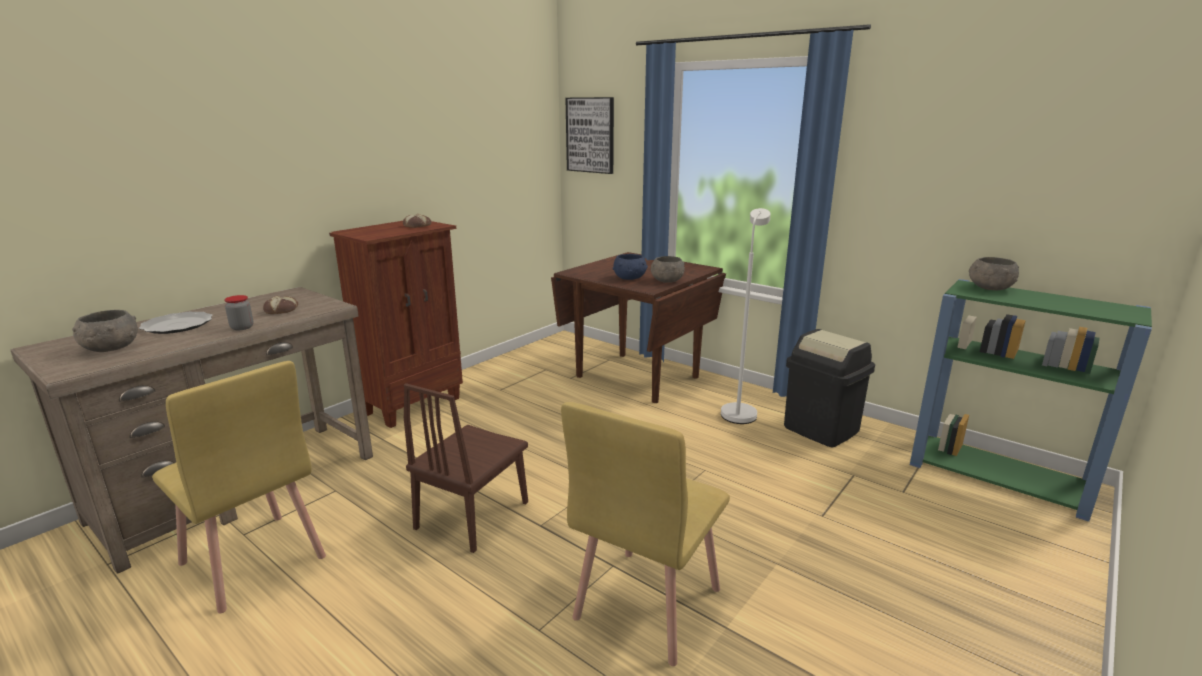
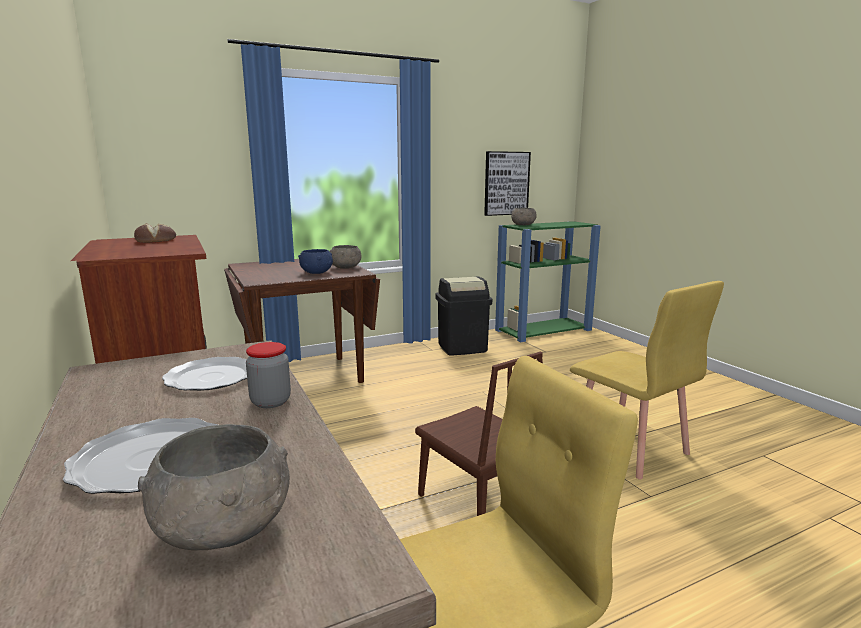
camera: 65 degrees left, 5 degrees down
bread [263,296,298,314] -> plate [162,357,247,391]
picture [565,97,614,174] -> picture moved to [484,151,531,216]
white floor lamp [721,208,770,424] -> none

